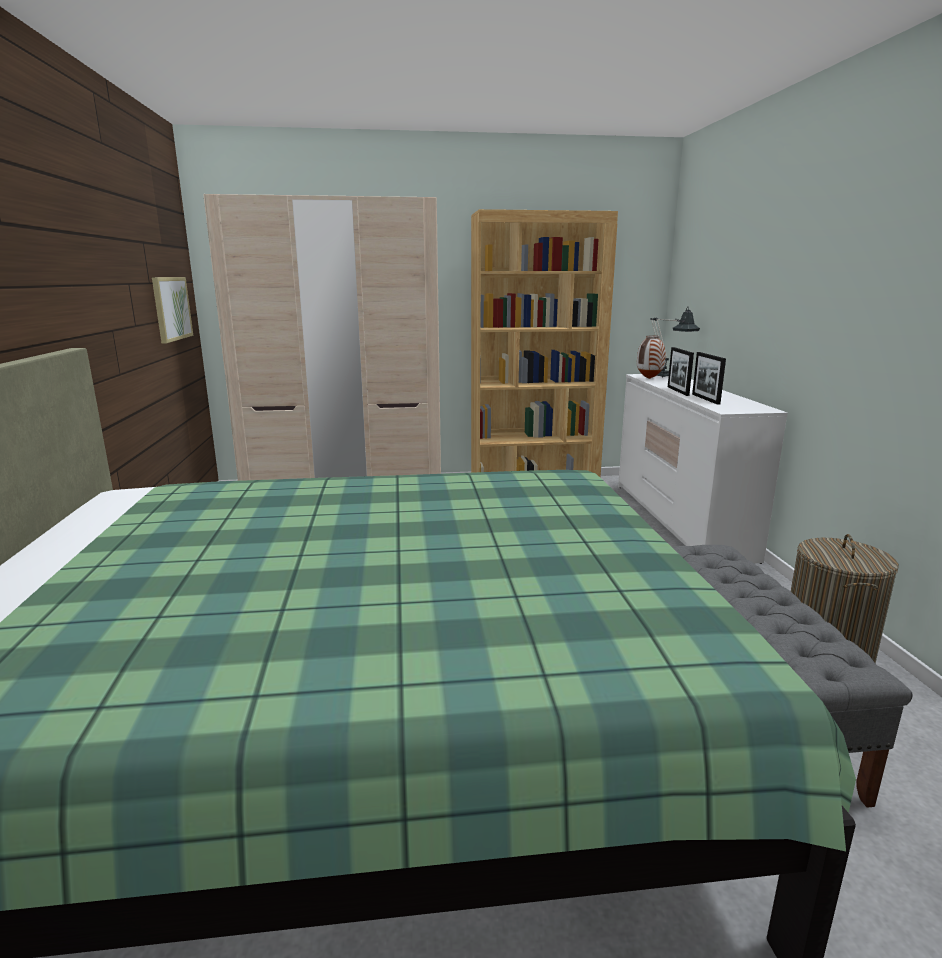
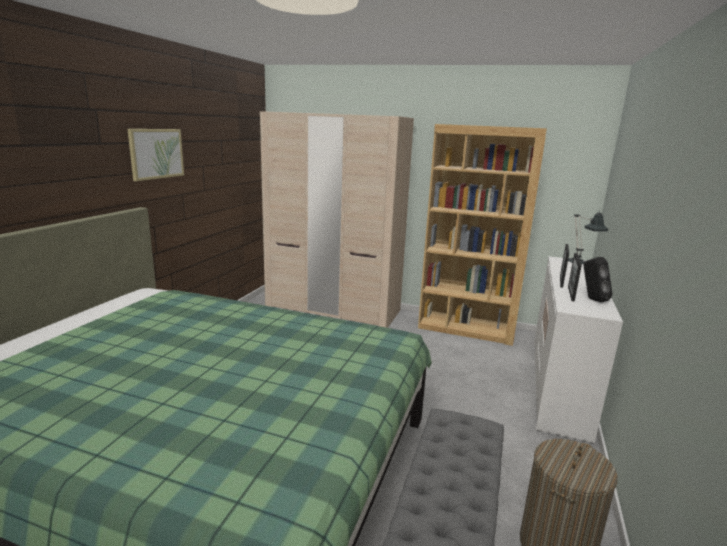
camera: 25 degrees right, 0 degrees up
picture [152,277,193,344] -> picture moved to [127,129,184,181]
vase [637,336,666,379] -> none
none -> black speaker [584,257,612,302]

